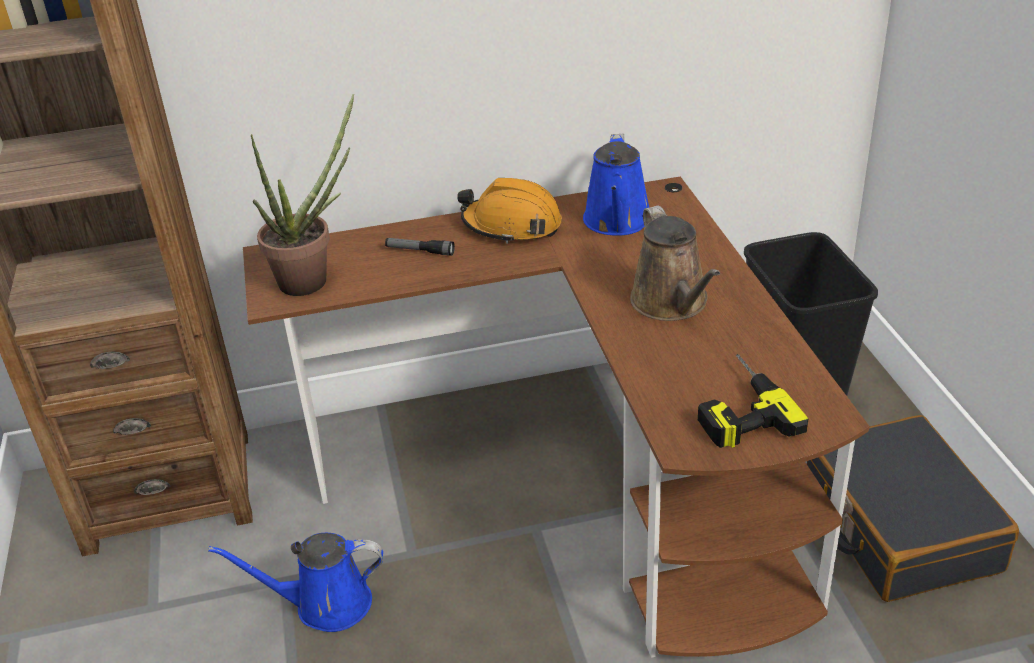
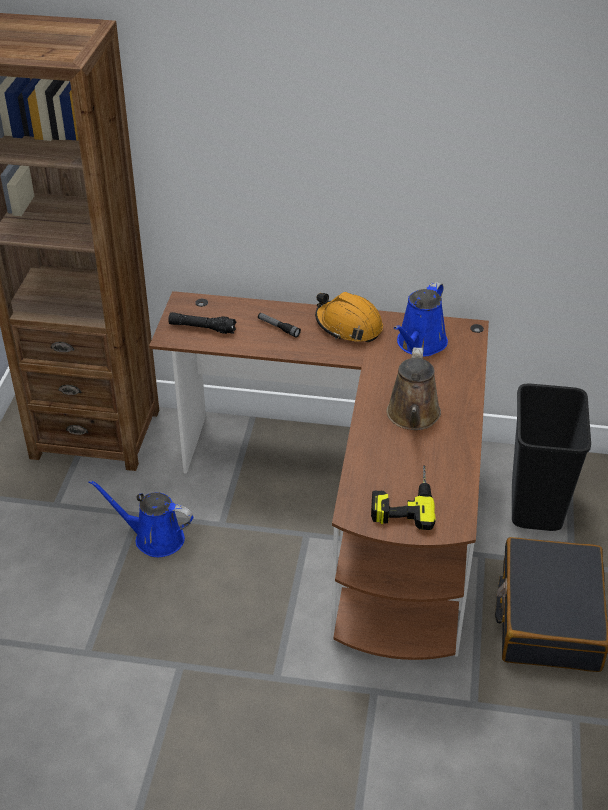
camera: 20 degrees right, 5 degrees up
potted plant [251,94,354,296] -> black flashlight [168,312,237,334]

